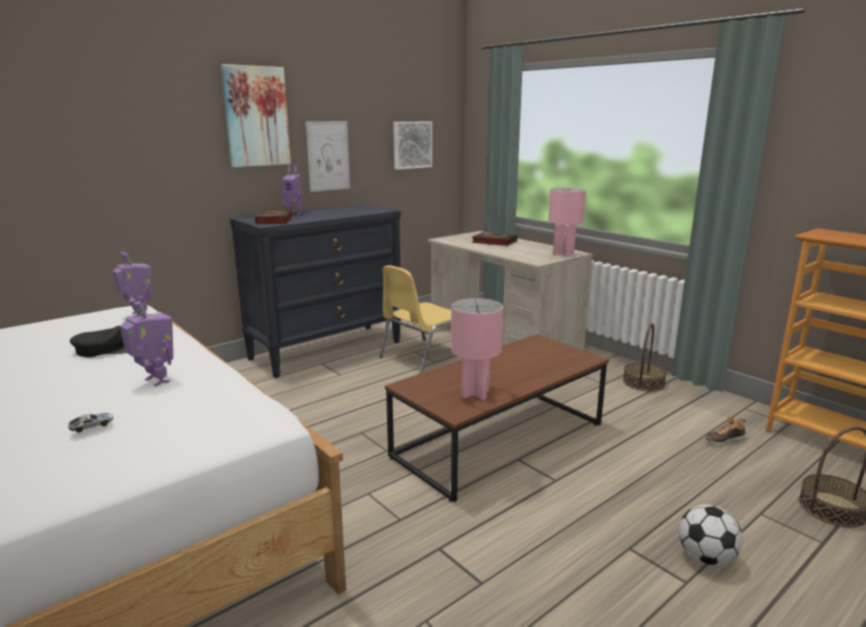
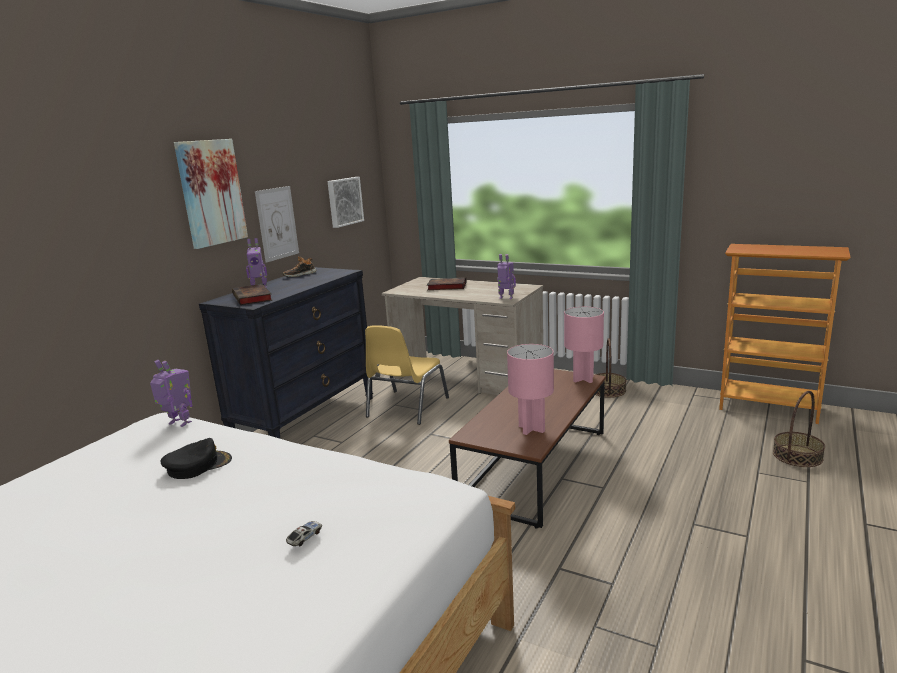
camera: 20 degrees left, 0 degrees up
toy robot [120,299,173,387] -> toy robot moved to [497,254,516,299]
pink table lamp [548,188,586,256] -> pink table lamp moved to [564,307,604,383]
football [679,504,743,566] -> none
shoe [706,417,747,445] -> shoe moved to [283,256,316,277]

